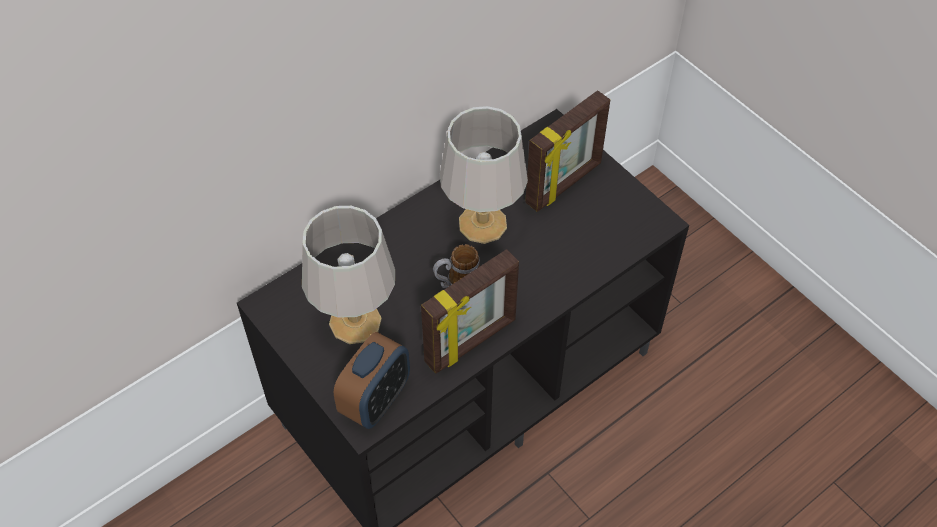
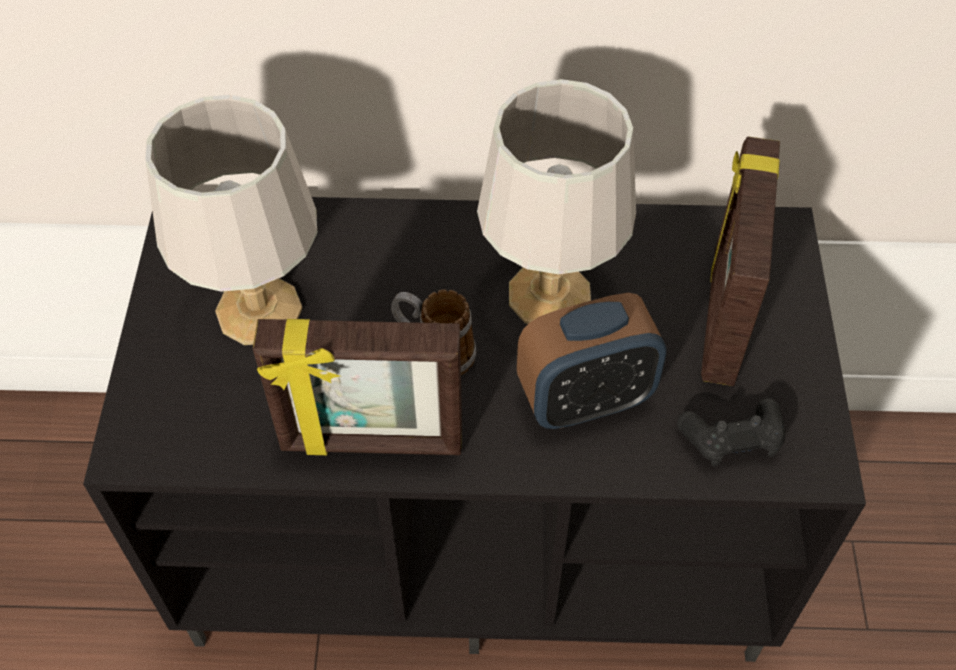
camera: 40 degrees right, 0 degrees up
alarm clock [334,332,410,429] -> alarm clock moved to [517,293,667,429]
picture frame [525,90,610,212] -> picture frame turned 105 degrees clockwise [701,136,780,386]
none -> black game controller [677,398,785,466]

